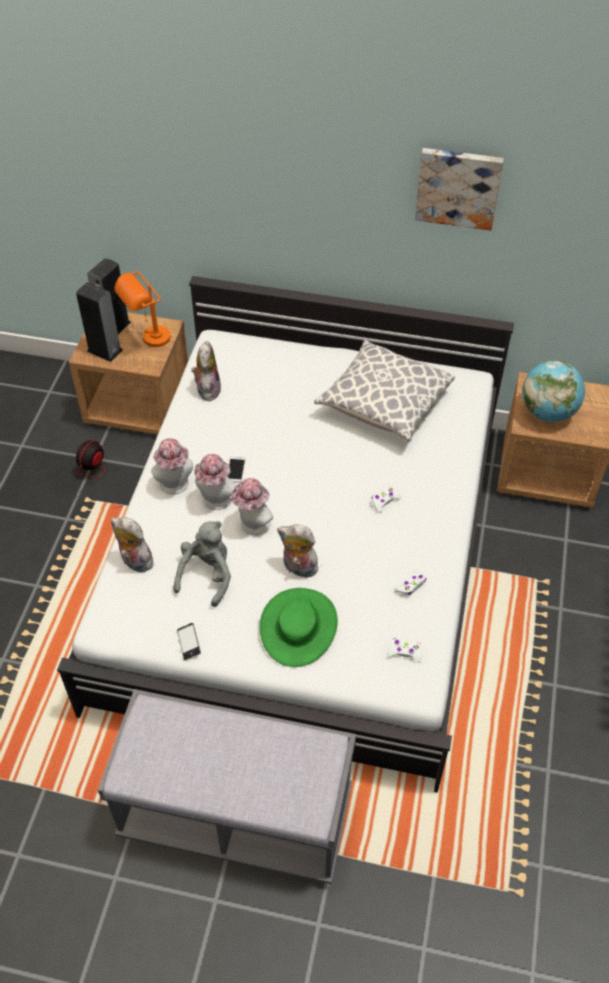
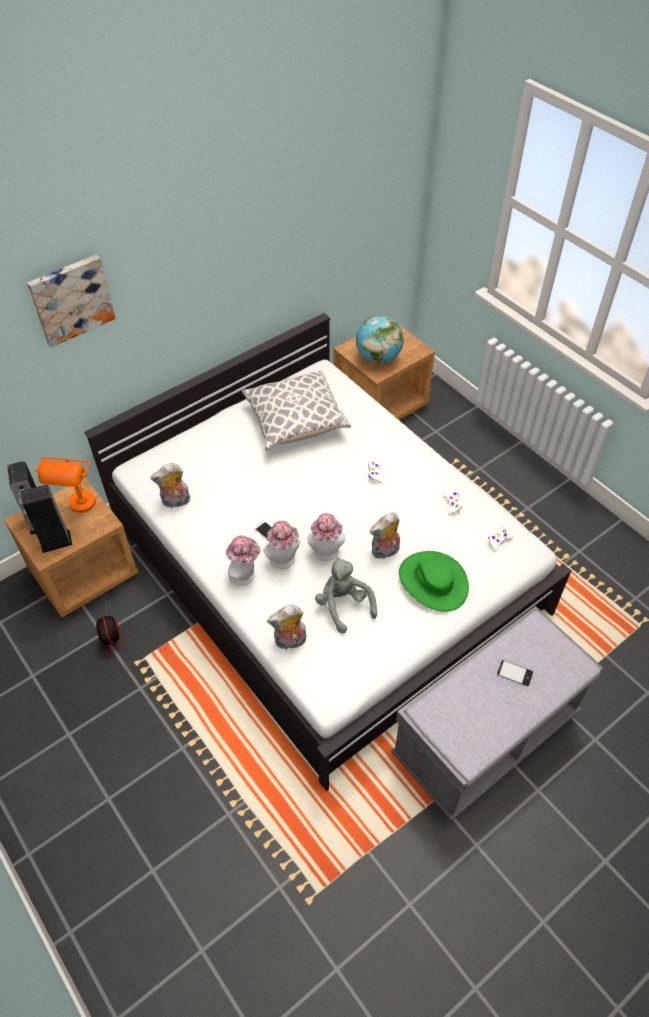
camera: 50 degrees left, 0 degrees up
phone [177,623,201,660] -> phone moved to [497,660,533,686]
plush toy [191,341,221,401] -> plush toy turned 60 degrees counterclockwise [150,463,191,508]
picture [415,148,504,230] -> picture moved to [27,255,115,347]

